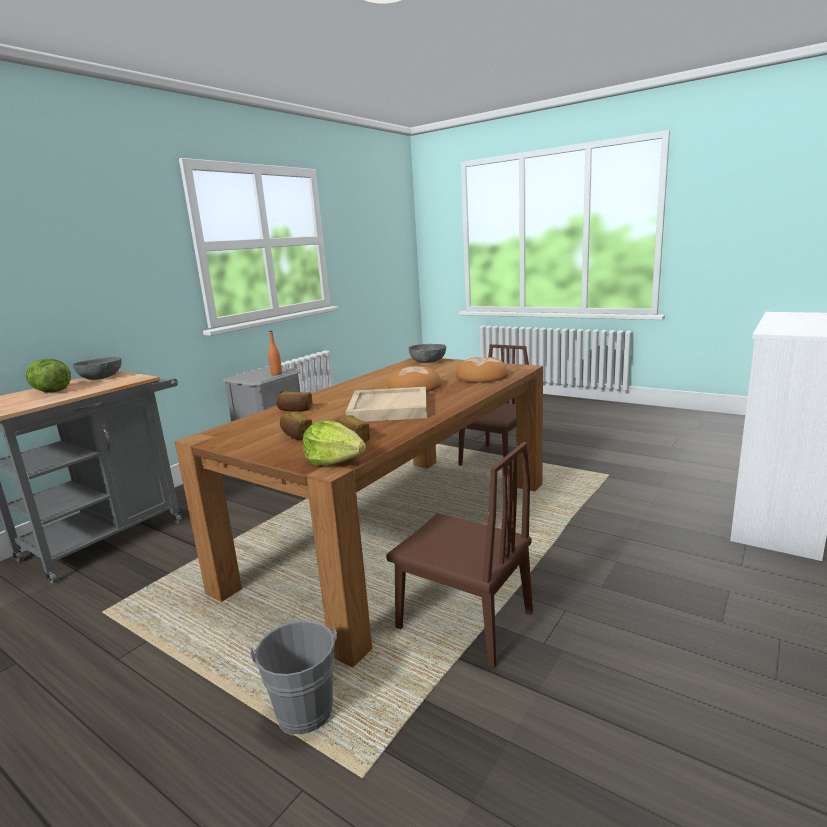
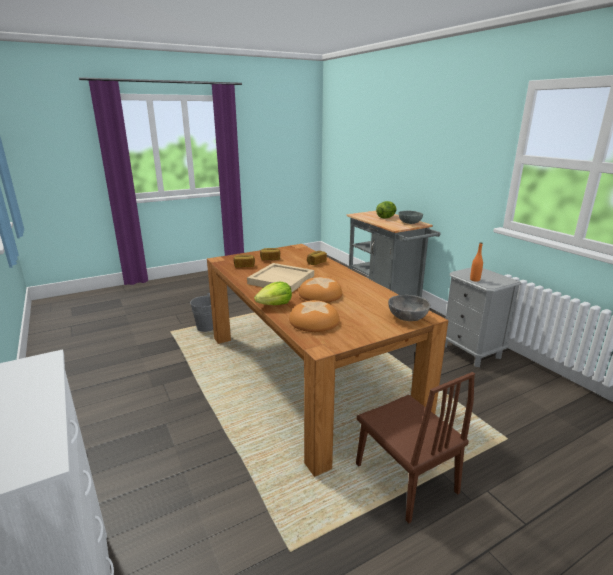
camera: 115 degrees right, 5 degrees up
lettuce [303,420,366,465] -> lettuce moved to [254,282,292,305]
brown chair [386,442,533,668] -> none

